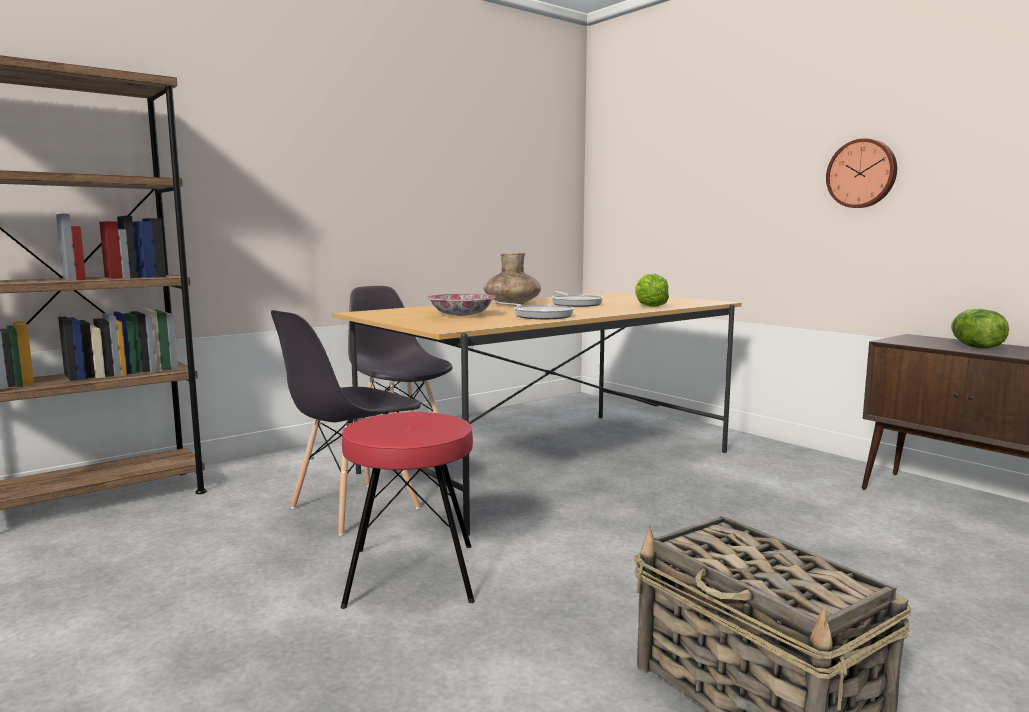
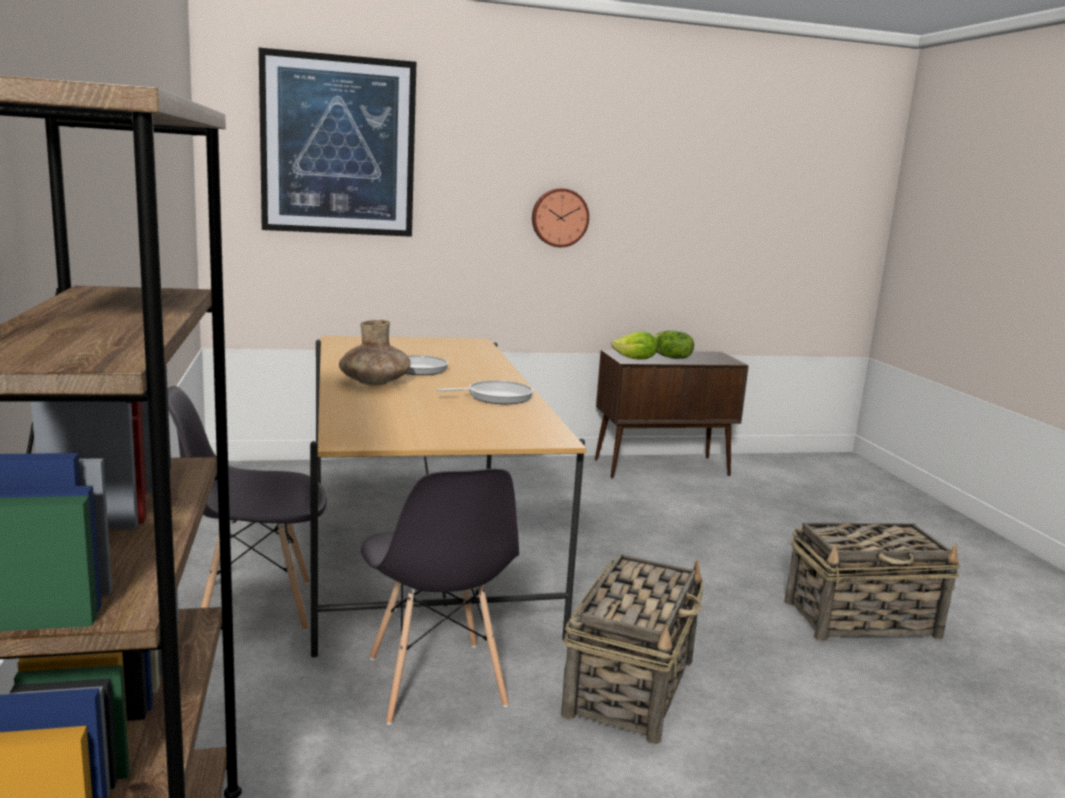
camera: 65 degrees left, 5 degrees up
red stool [341,412,475,609] -> basket [561,554,704,744]
bowl [426,294,496,316] -> none
lettuce [635,274,669,307] -> lettuce moved to [611,331,657,360]
none -> picture [259,48,416,237]

